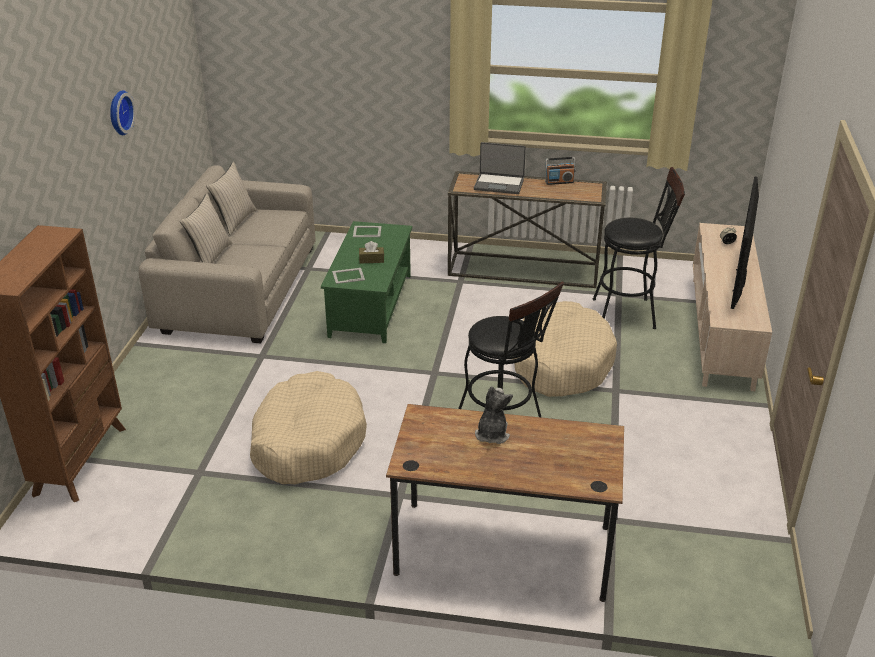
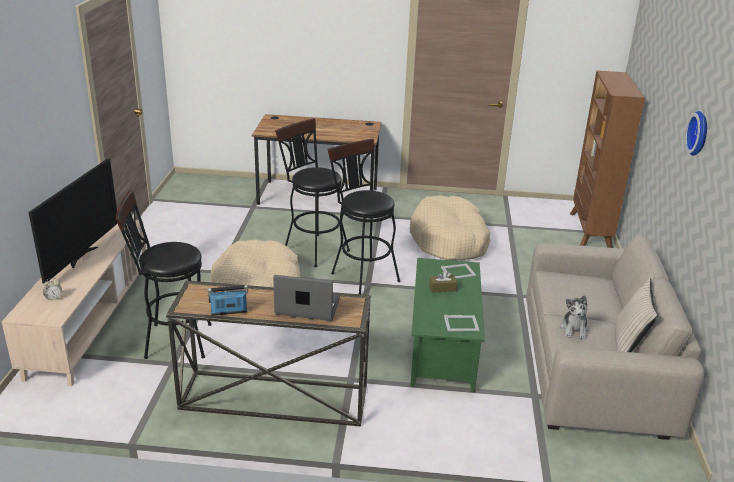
camera: 175 degrees right, 5 degrees down
beige pillow [180,193,232,263] -> none
plush toy [475,386,513,444] -> plush toy moved to [560,295,588,339]
none -> black stool [327,138,400,294]

